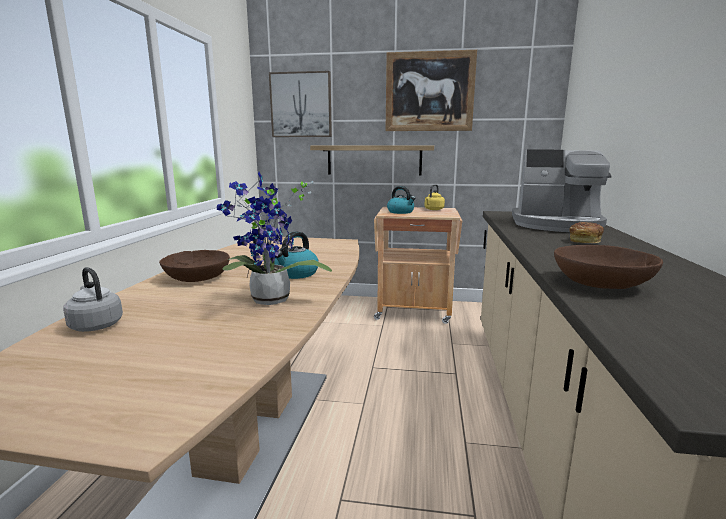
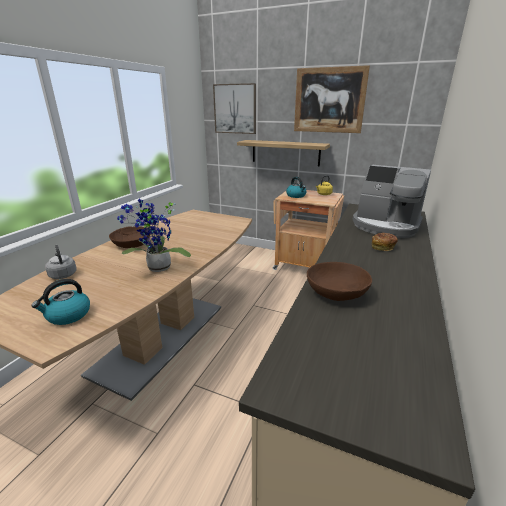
camera: 15 degrees right, 10 degrees up
kettle [274,231,319,279] -> kettle moved to [32,279,90,325]

